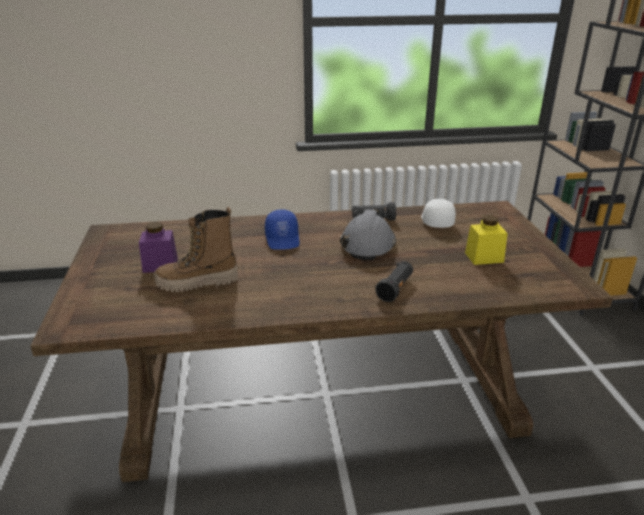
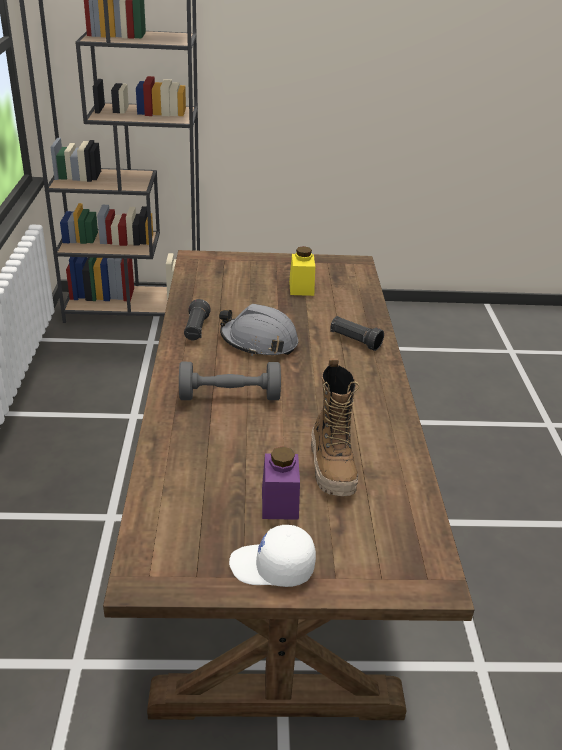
camera: 85 degrees left, 5 degrees up
blue cap [265,209,299,250] -> grey dumbbell [179,362,281,400]
white cap [421,199,456,228] -> white cap moved to [229,525,316,587]

